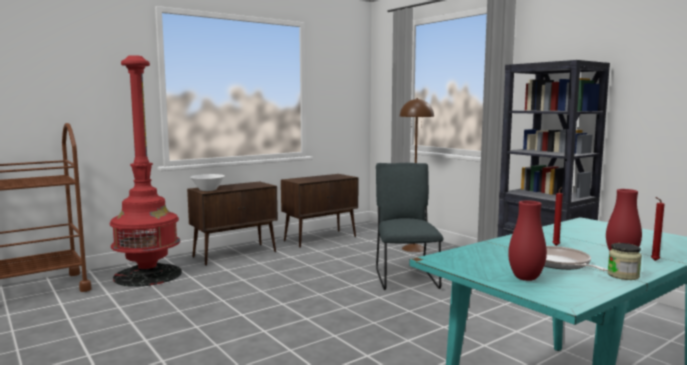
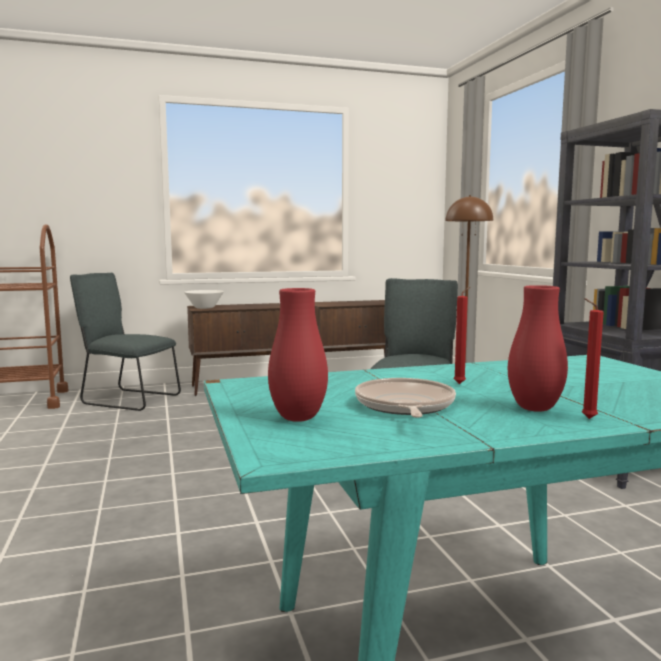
camera: 20 degrees right, 0 degrees up
red floor lamp [109,55,182,287] -> grey chair [70,273,181,411]
jar [608,243,642,280] -> none

